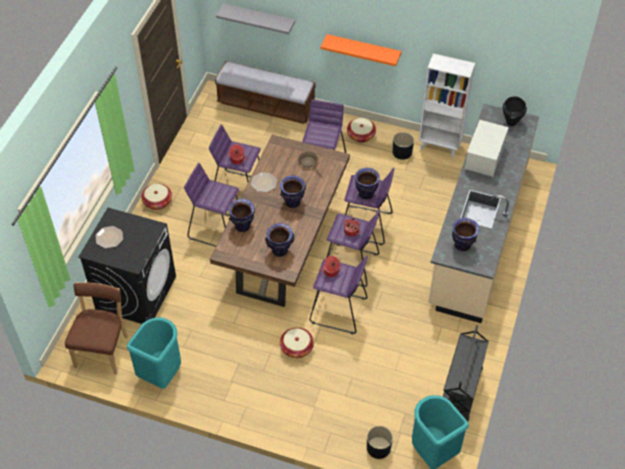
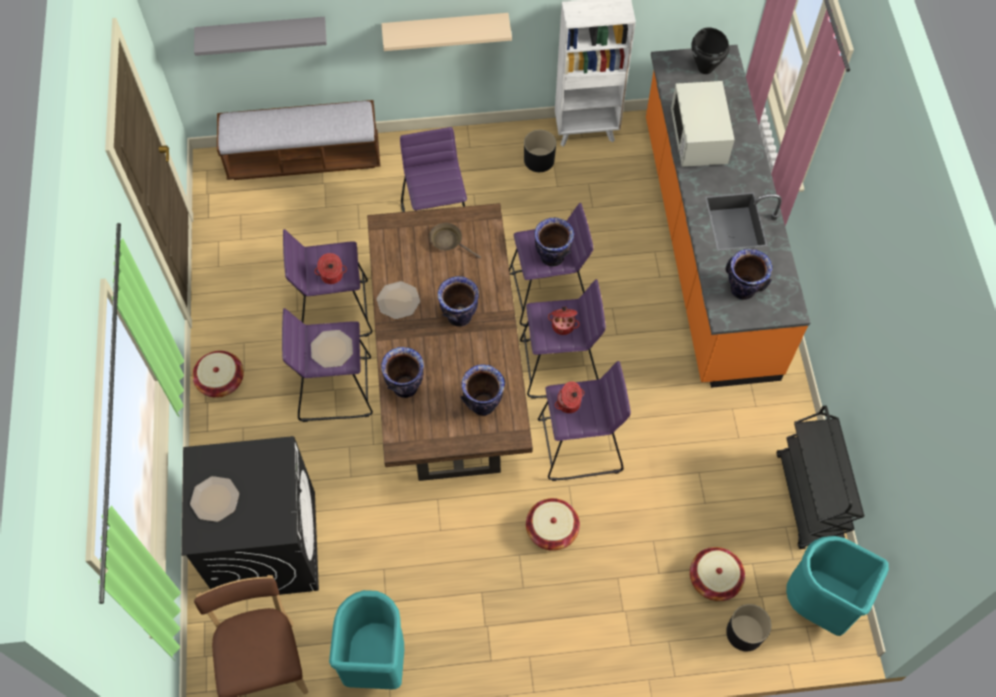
camera: 25 degrees left, 10 degrees up
orange shelf [321,34,402,66] -> beige shelf [381,13,512,51]
basket [347,118,376,143] -> basket moved to [690,547,745,601]
beige counter [428,104,539,323] -> orange counter [646,45,810,388]
none -> plate [311,330,353,368]

